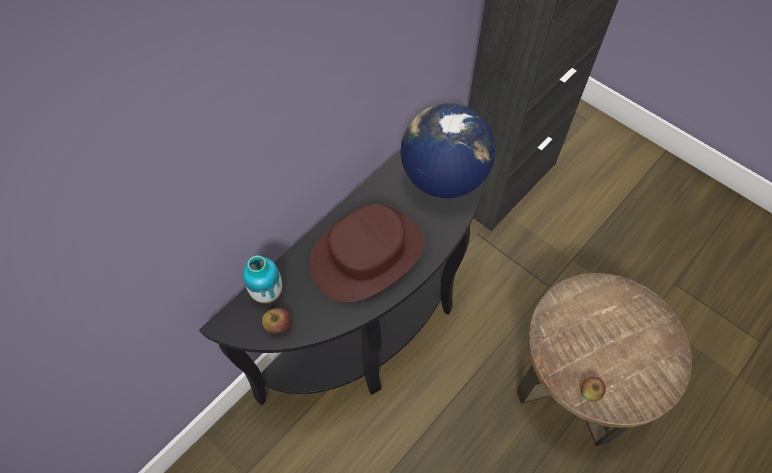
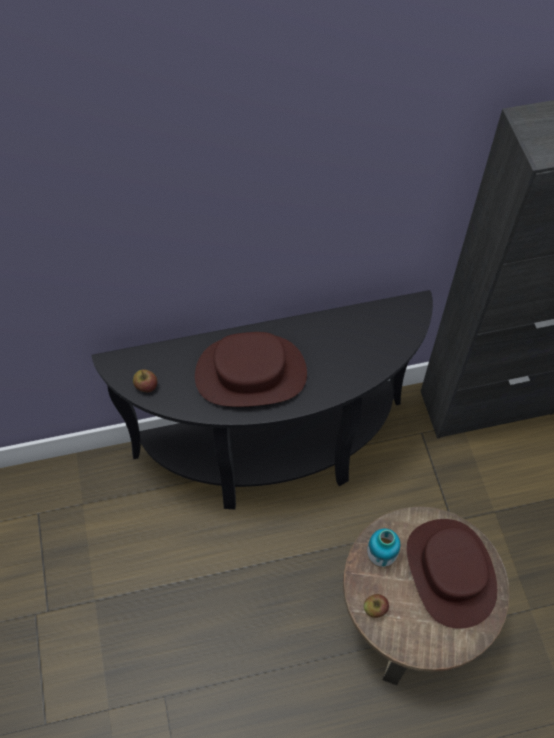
camera: 35 degrees right, 0 degrees up
vase [243,255,282,304] -> vase moved to [367,529,400,567]
globe [401,103,495,198] -> none
none -> brown hat [407,519,497,629]

